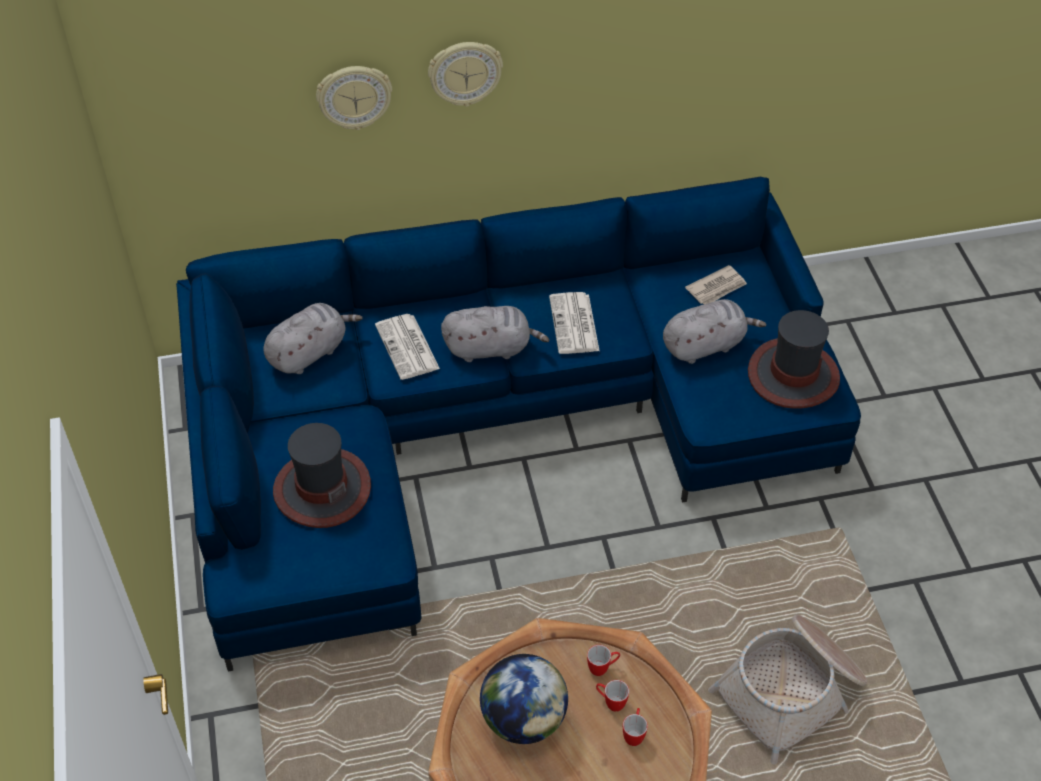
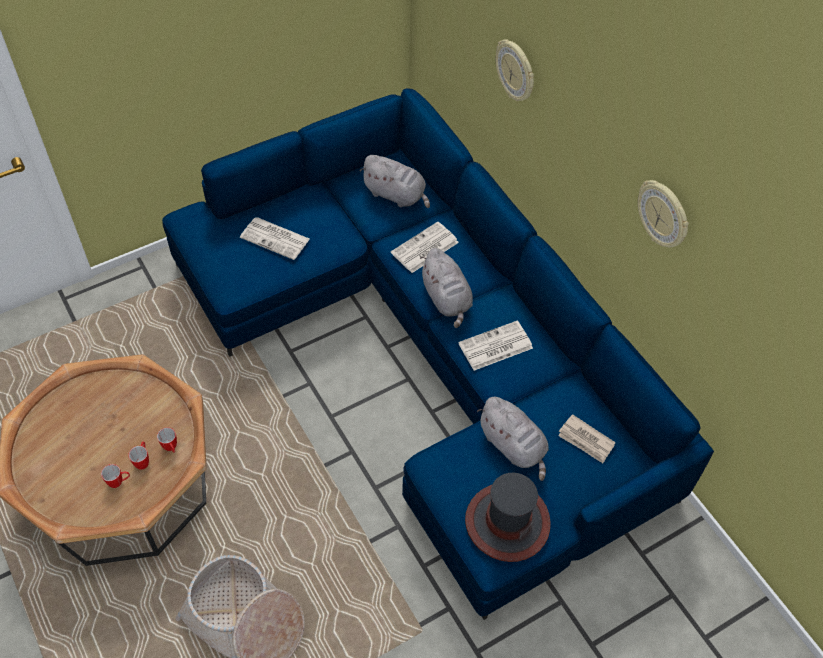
camera: 70 degrees right, 5 degrees up
hat [273,423,371,528] -> newspaper [240,217,310,260]
wall clock [428,42,503,107] -> wall clock moved to [638,180,689,248]
globe [480,654,568,744] -> none

